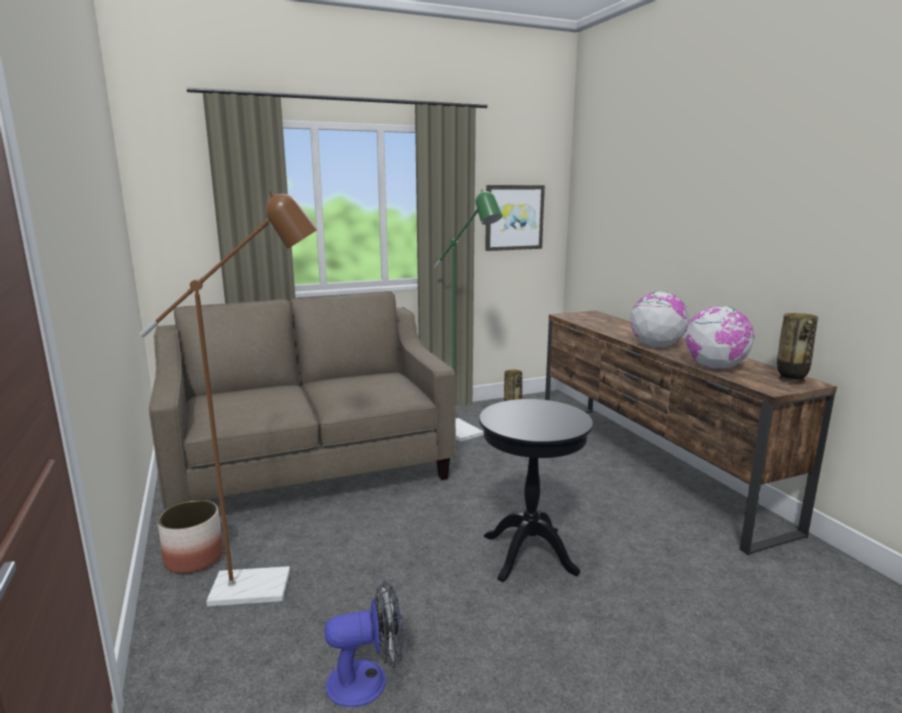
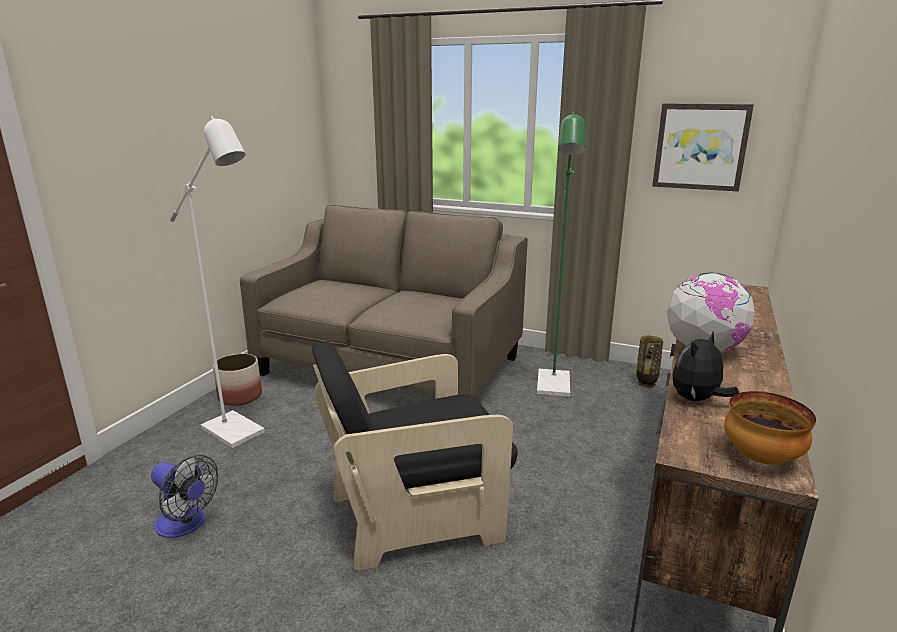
camera: 45 degrees right, 5 degrees up
brown floor lamp [139,190,318,606] -> white floor lamp [170,116,265,448]
black side table [479,399,593,582] -> black armchair [312,341,517,571]
globe [686,306,754,369] -> plush toy [673,332,739,401]
vase [777,313,818,384] -> bowl [724,391,816,465]

